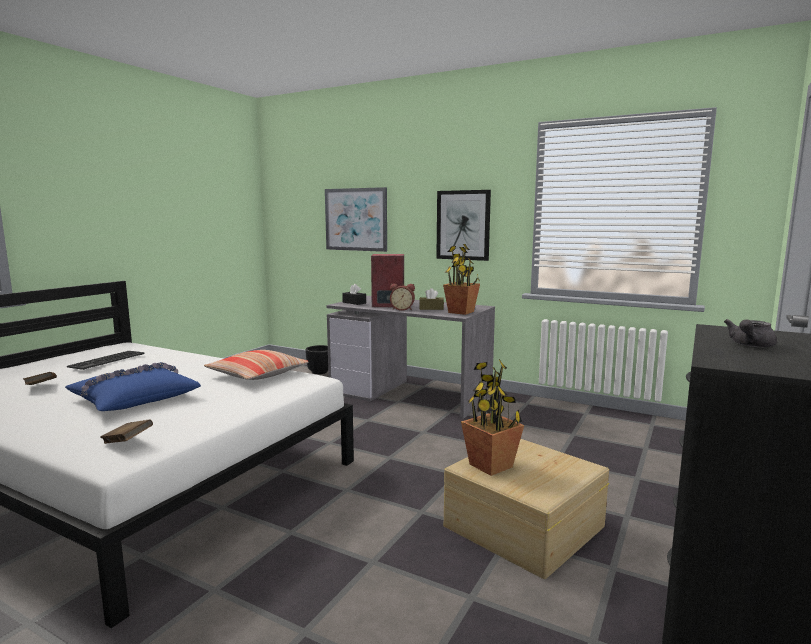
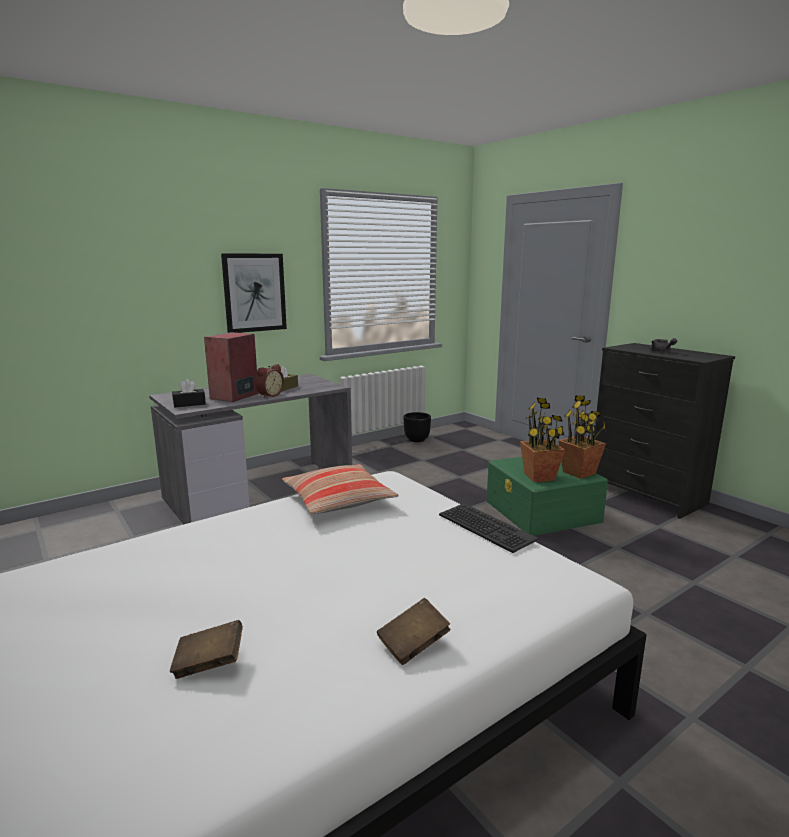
camera: 65 degrees left, 5 degrees up
blue pillow [65,362,201,411] -> none
keyboard [67,351,145,370] -> keyboard moved to [439,503,538,553]
brown book [101,419,153,444] -> brown book moved to [377,598,451,665]
black planter [305,345,328,374] -> black planter moved to [404,412,431,442]
picture [325,187,387,252] -> none
potted plant [443,244,480,315] -> potted plant moved to [558,396,606,479]
beige storage box [444,439,609,579] -> green storage box [487,457,608,536]

